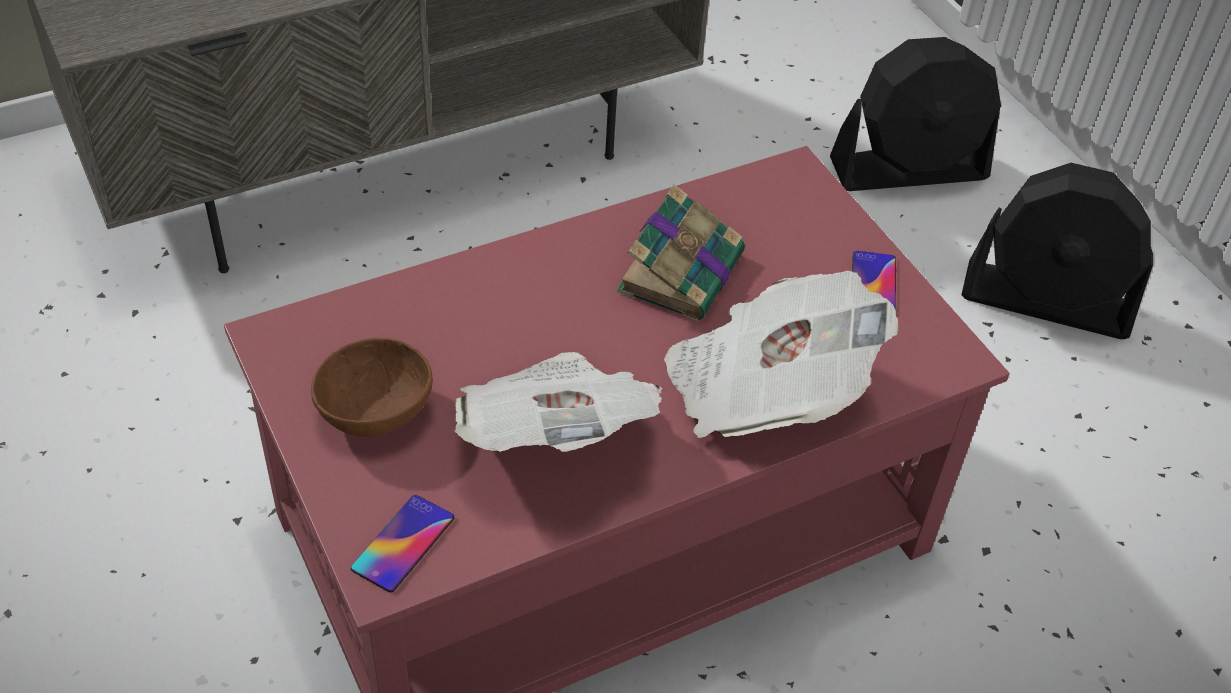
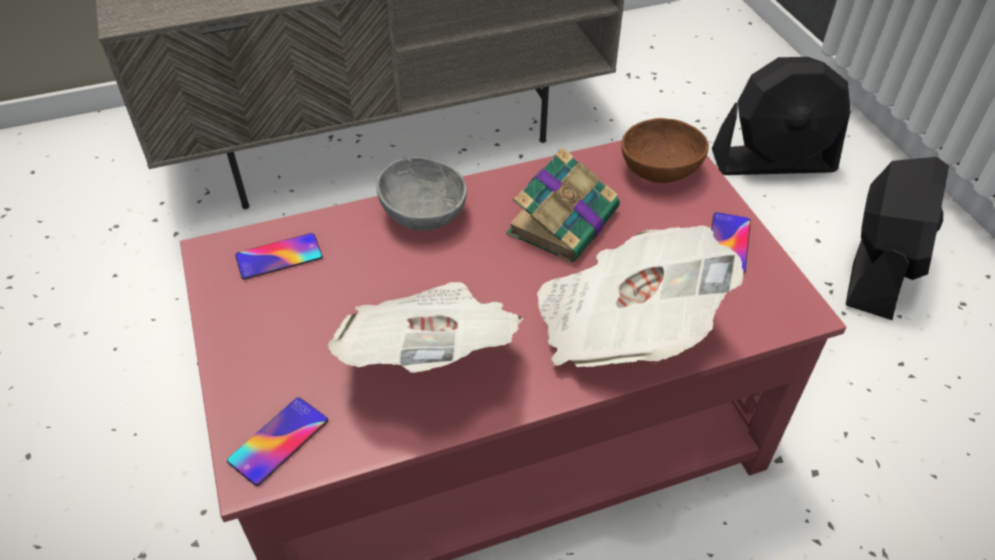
camera: 10 degrees right, 0 degrees up
brown bowl [311,338,433,437] -> brown bowl moved to [621,118,709,183]
black fan [961,163,1153,339] -> black fan turned 90 degrees counterclockwise [846,157,949,320]
none -> phone [235,233,323,280]
none -> grey bowl [376,157,467,231]

